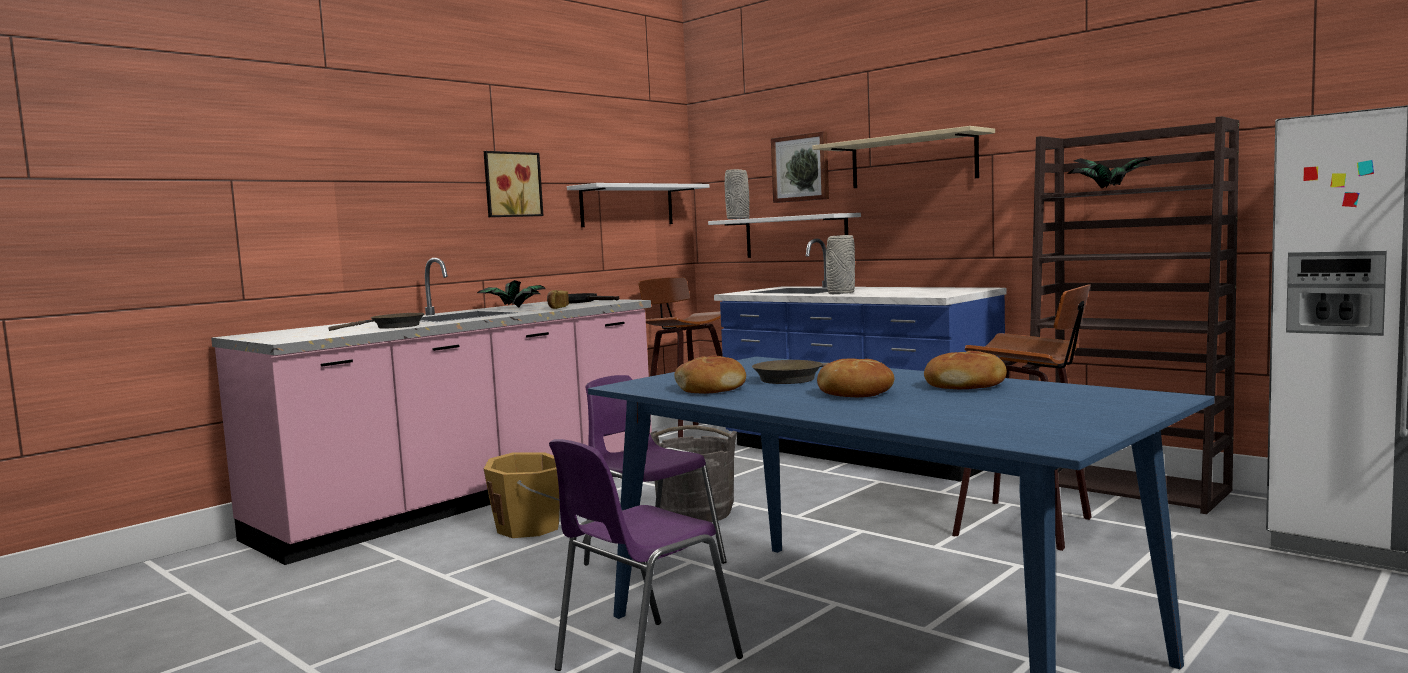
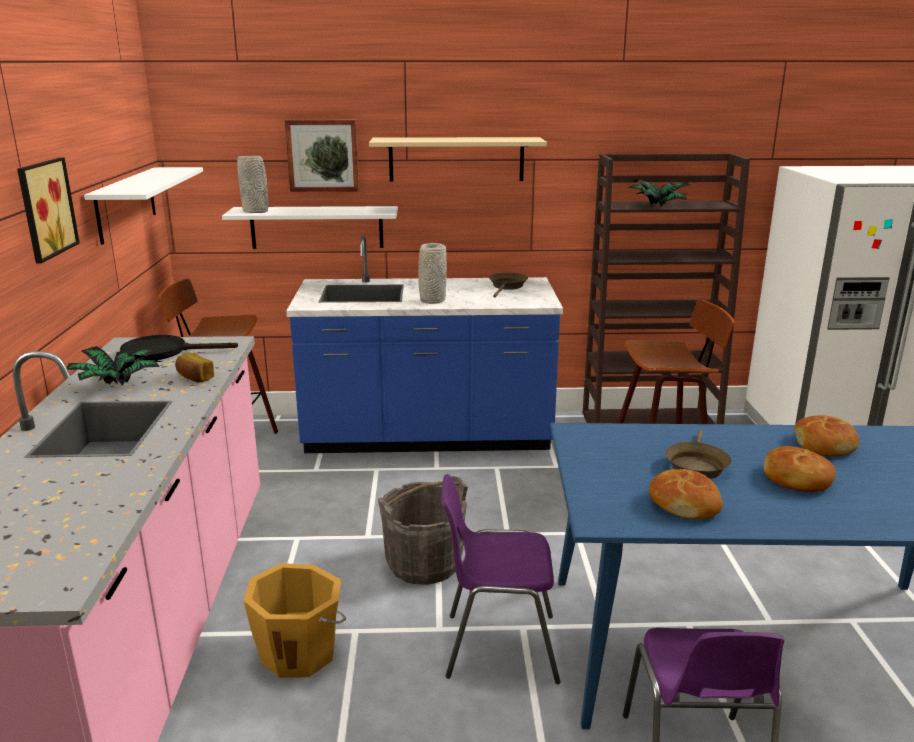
camera: 45 degrees left, 15 degrees up
brown frying pan [328,313,425,331] -> brown frying pan moved to [489,272,528,298]

